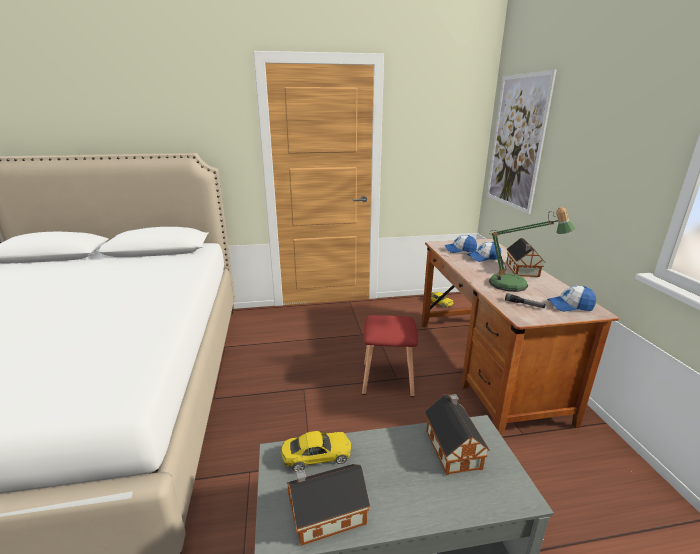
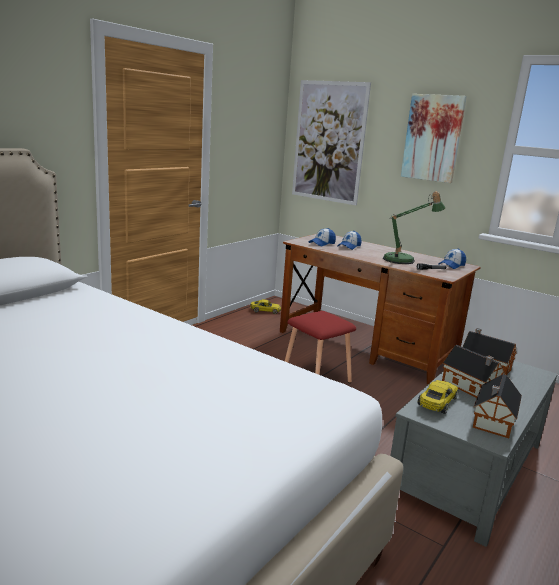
camera: 45 degrees left, 5 degrees down
toy house [506,238,546,277] -> toy house moved to [442,345,506,398]
none -> picture [401,94,467,183]

